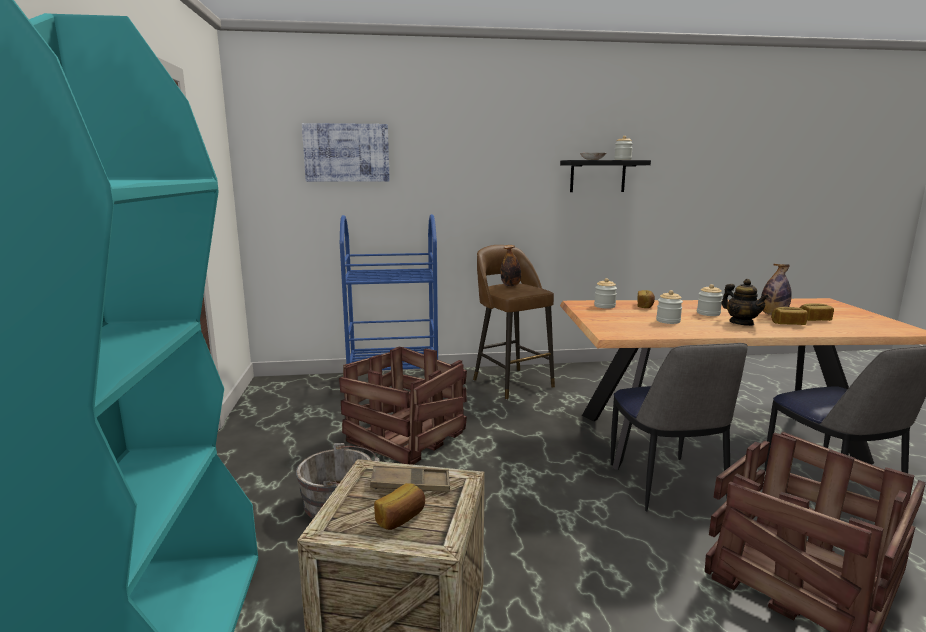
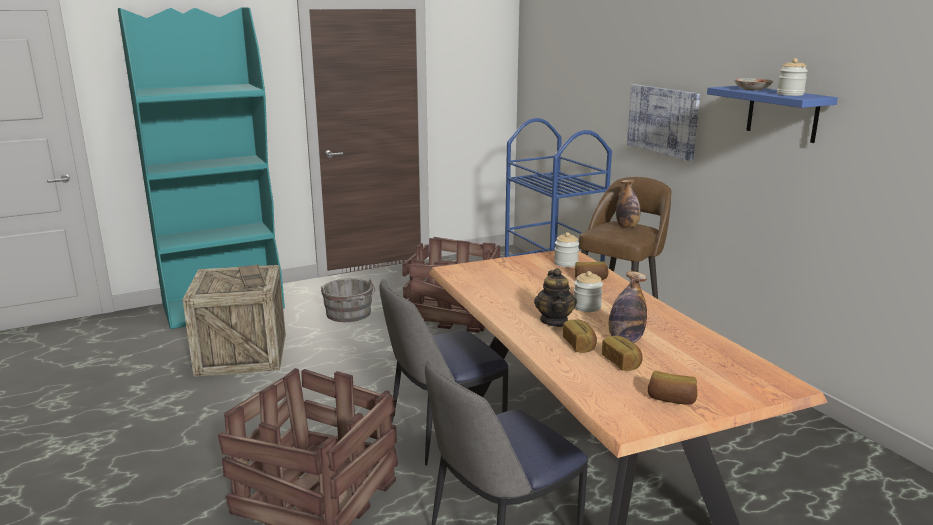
camera: 70 degrees right, 5 degrees up
picture [302,123,390,182] -> picture moved to [627,84,700,161]
bread [374,483,425,530] -> bread moved to [648,371,698,405]
black shelf [560,160,651,192] -> blue shelf [707,86,838,143]
jar [656,290,683,324] -> none
teapot [721,279,769,326] -> teapot turned 45 degrees counterclockwise [534,268,577,327]

